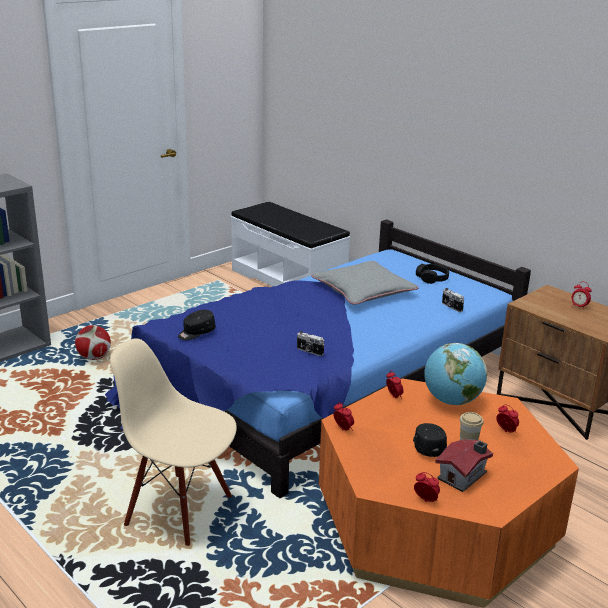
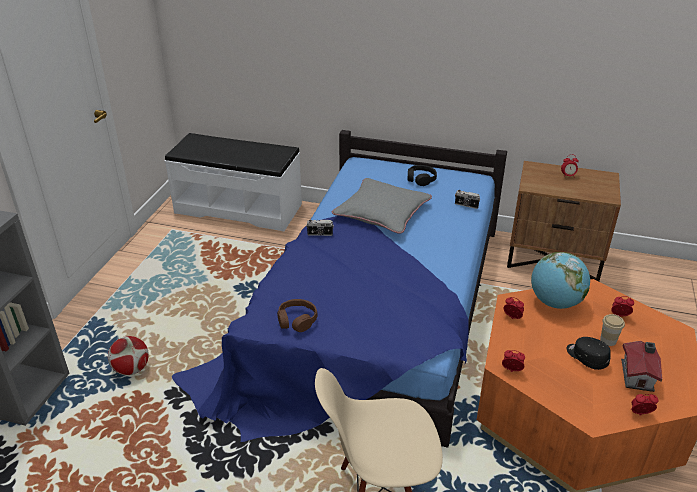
camera: 30 degrees left, 10 degrees up
black cap [178,310,216,340] -> brown headphones [277,299,317,332]
camera [297,331,325,356] -> camera moved to [306,220,334,236]

